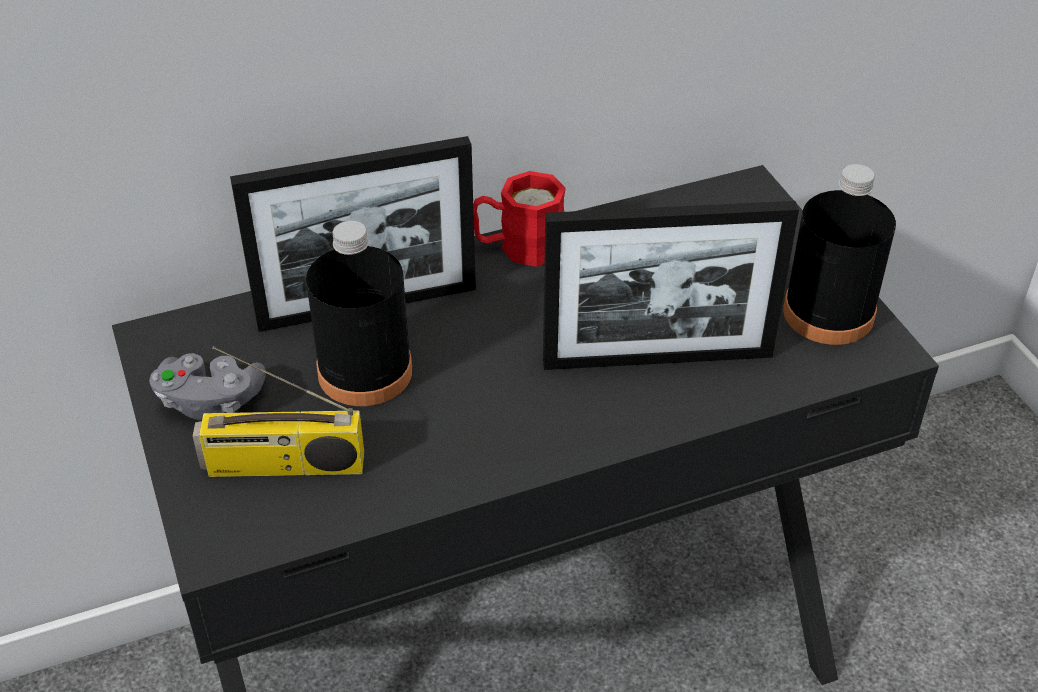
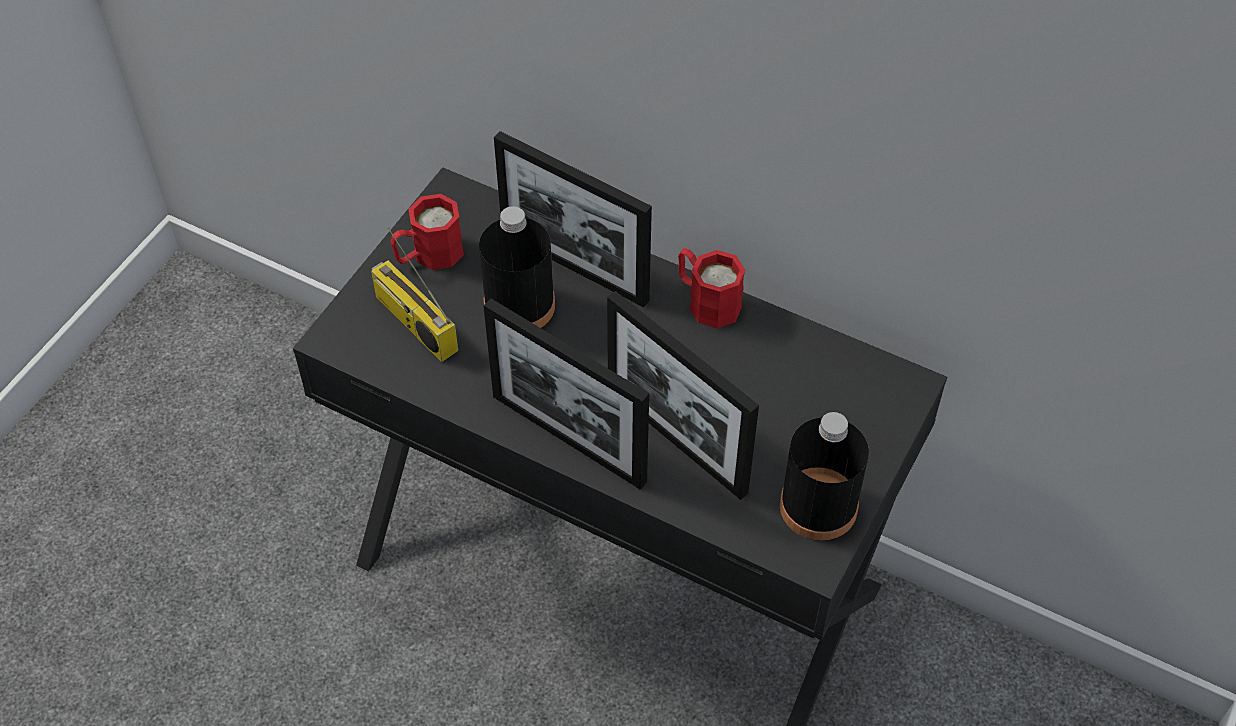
camera: 50 degrees right, 10 degrees up
grey game controller [149,353,266,421] -> red mug [391,194,464,270]
none -> picture frame [483,298,649,490]

